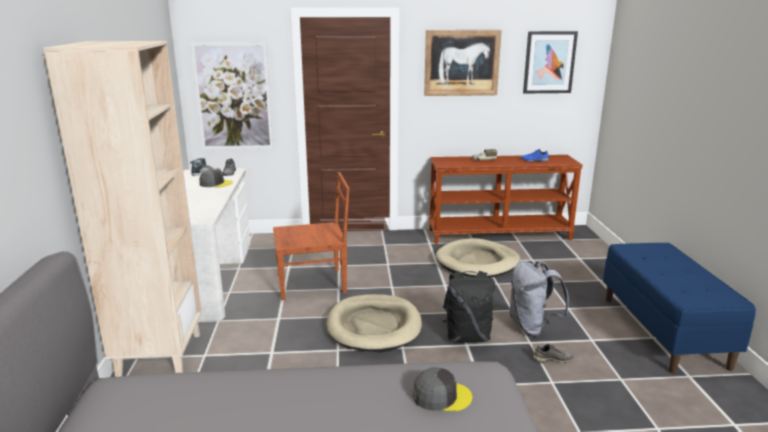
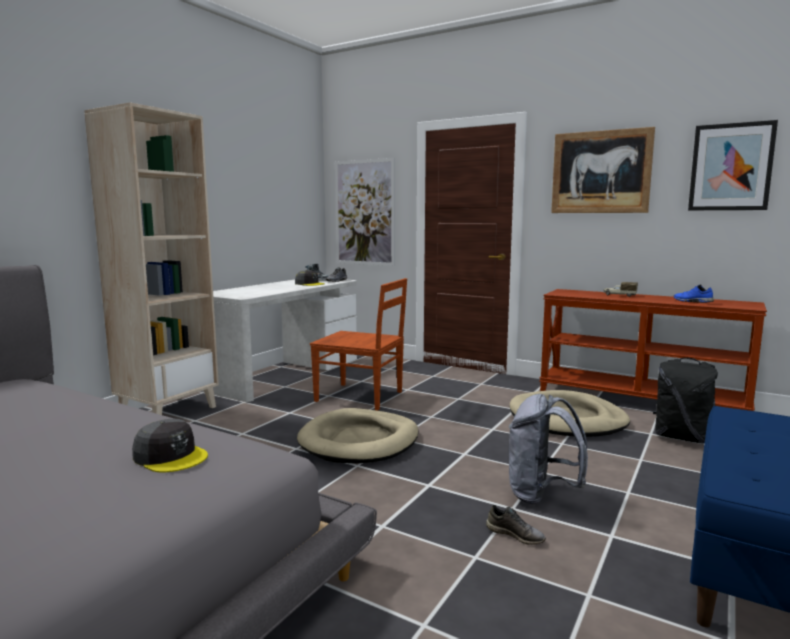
camera: 35 degrees right, 10 degrees down
black backpack [442,271,495,342] -> black backpack moved to [653,357,718,444]

